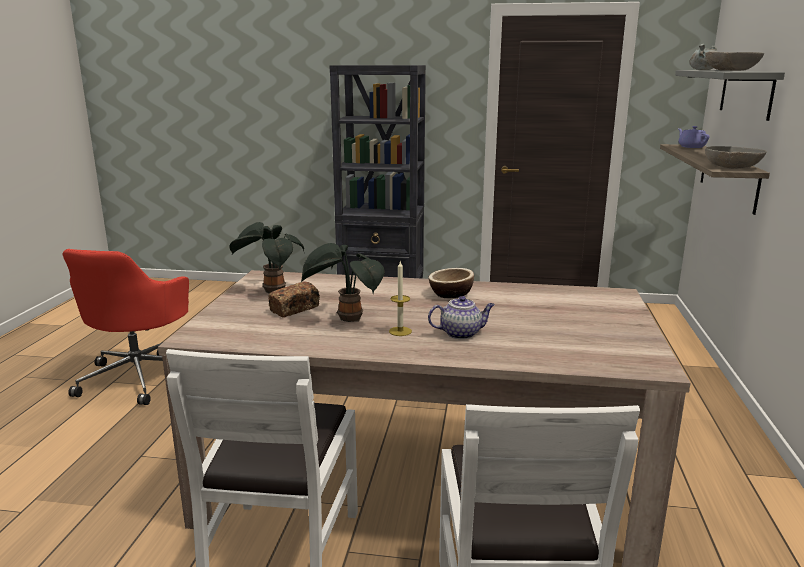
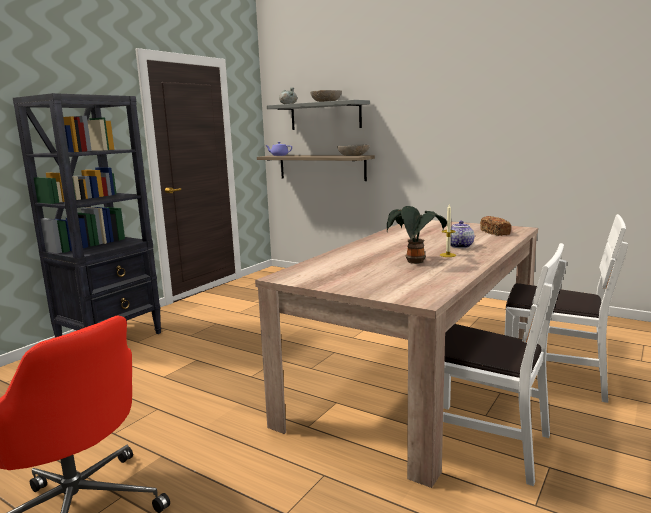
camera: 65 degrees left, 5 degrees down
potted plant [229,222,304,293] -> none
bread [268,281,320,318] -> bread moved to [480,216,511,236]
bowl [428,268,474,298] -> none

